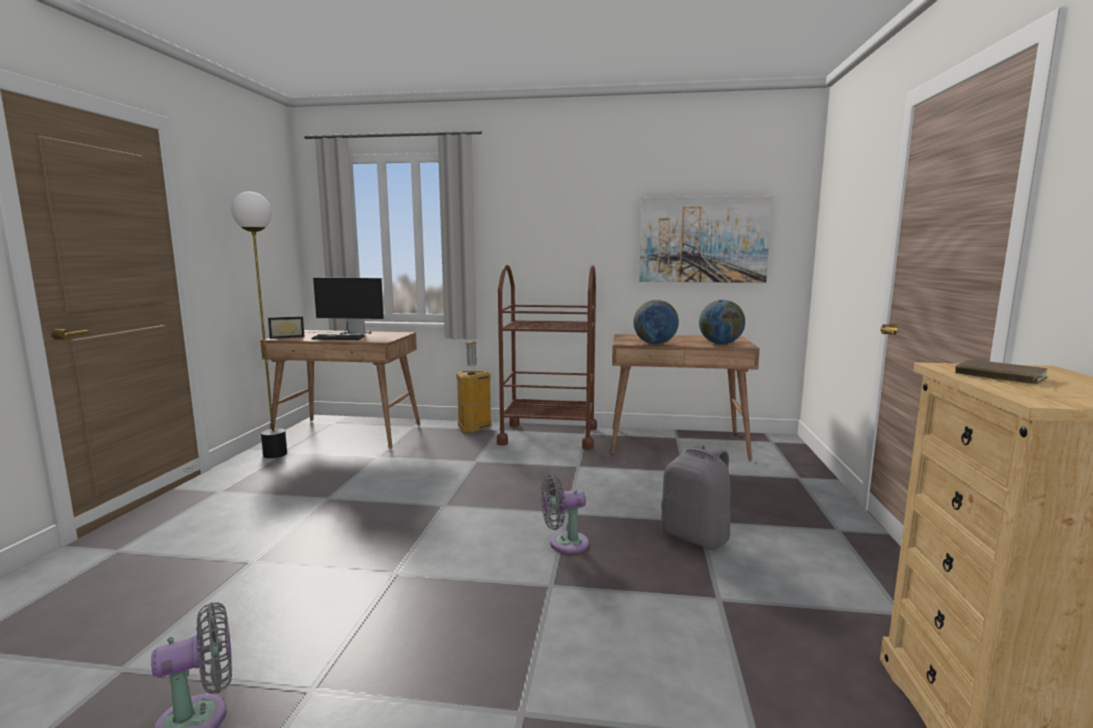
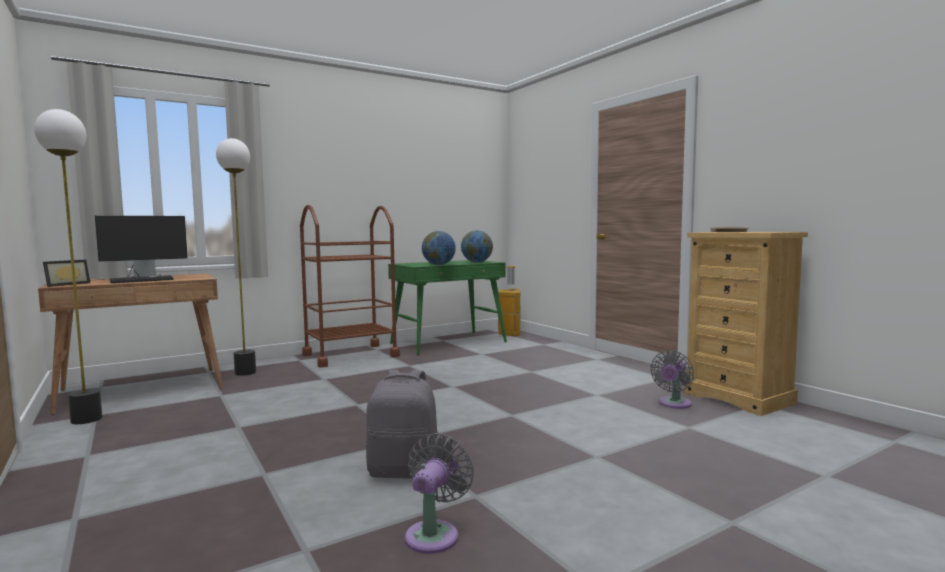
camera: 40 degrees left, 5 degrees down
trash can [456,341,492,433] -> trash can moved to [498,266,521,337]
grey fan [541,475,589,554] -> grey fan moved to [650,350,694,409]
brown desk [610,334,760,460] -> green desk [388,260,507,356]
picture [639,196,773,283] -> none
grey backpack [661,444,731,550] -> grey backpack moved to [366,370,438,479]
none -> floor lamp [216,138,256,376]

